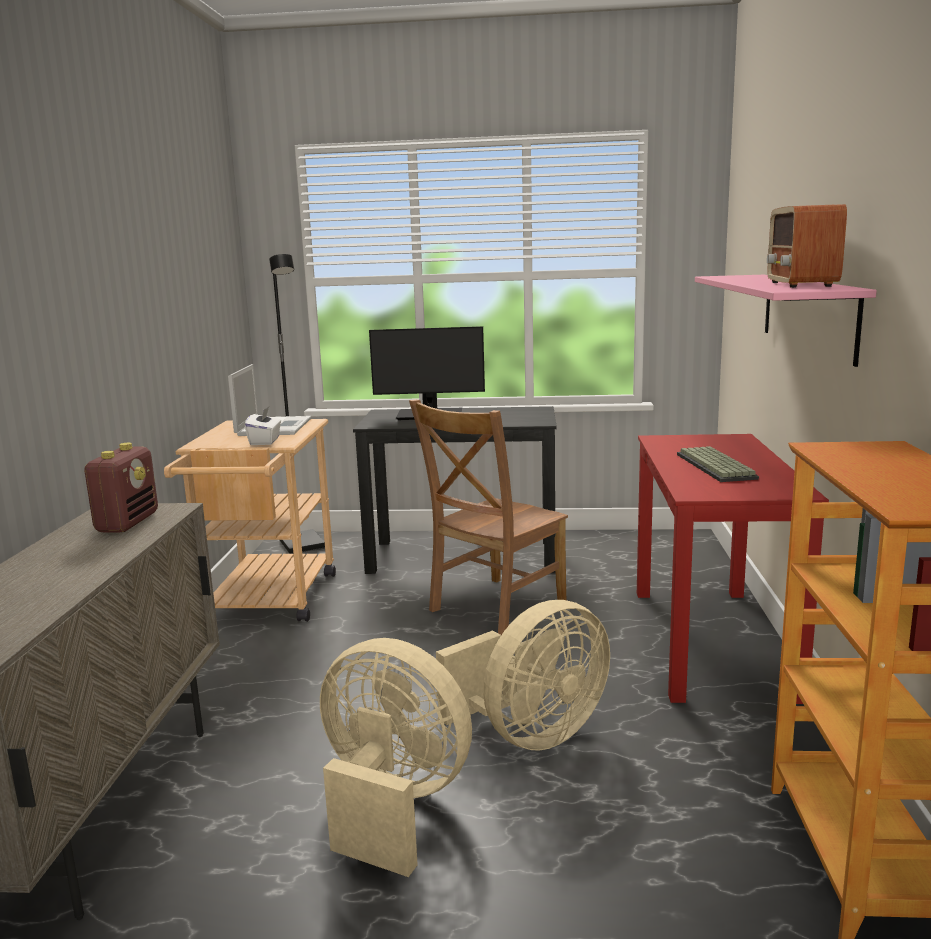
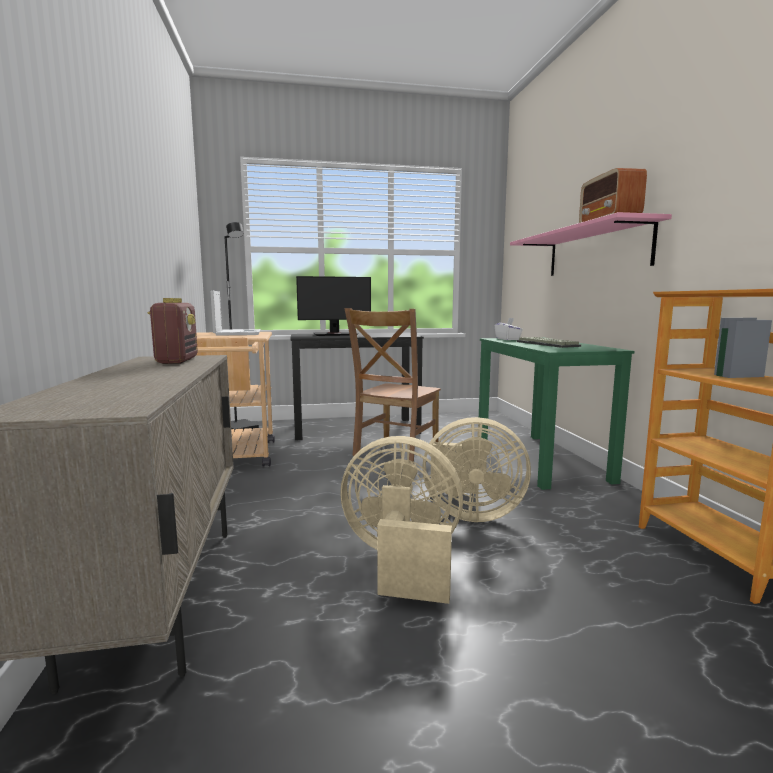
camera: 15 degrees left, 5 degrees down
white tissue box [245,407,281,445] -> white tissue box moved to [495,318,523,340]
beige fan [436,600,610,751] -> beige fan turned 60 degrees clockwise [422,417,531,522]
red desk [637,434,829,704] -> green desk [478,337,634,490]

